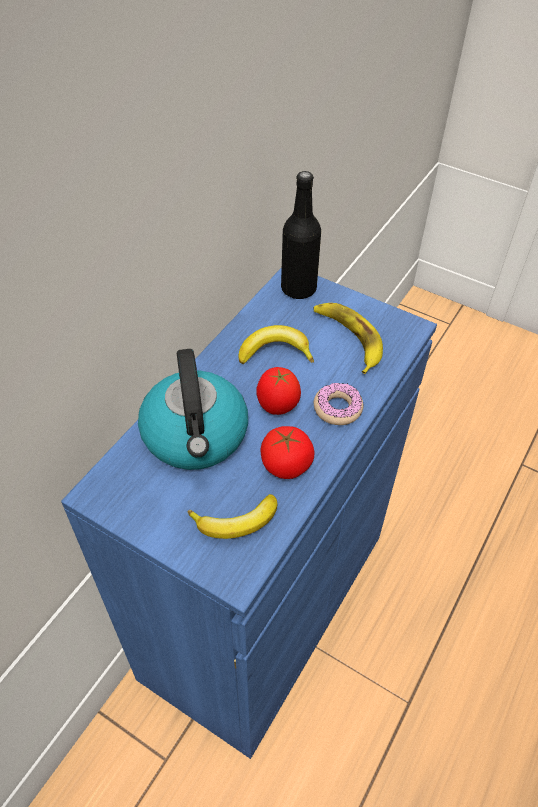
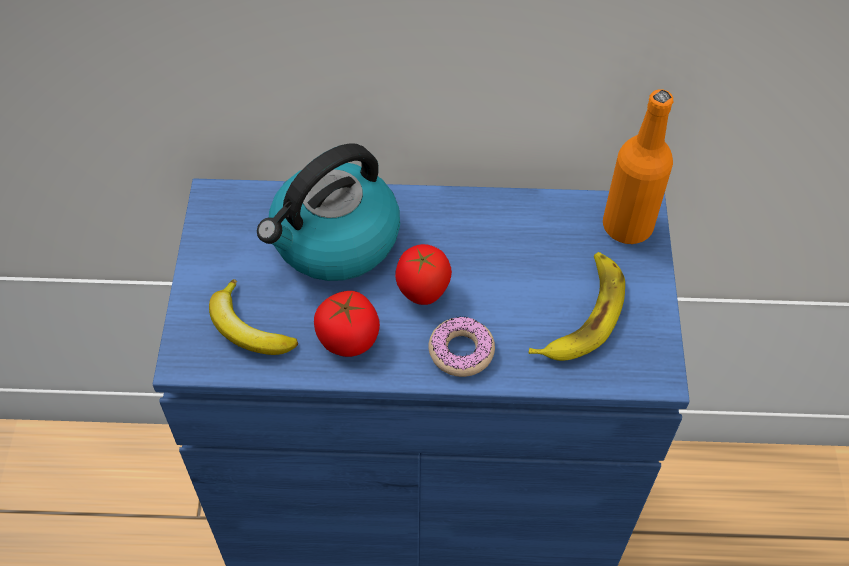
camera: 60 degrees right, 5 degrees up
banana [239,325,314,364] -> none
black bottle [281,171,321,299] -> orange bottle [603,89,674,244]

